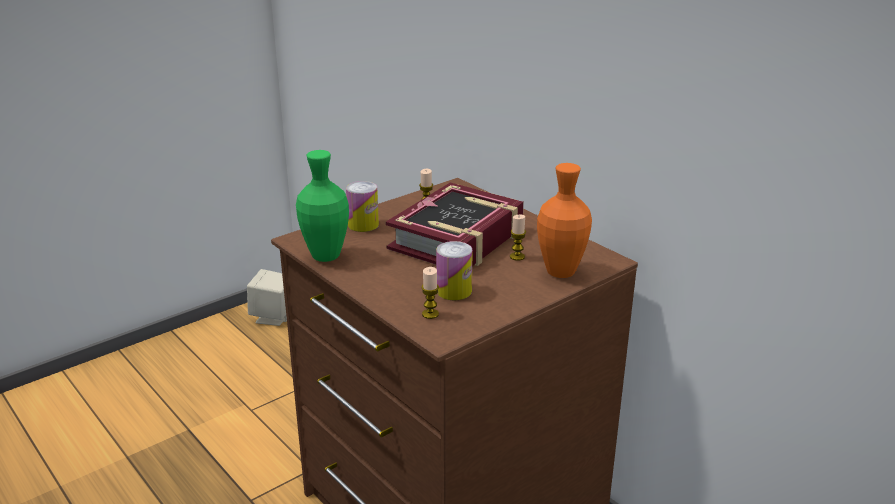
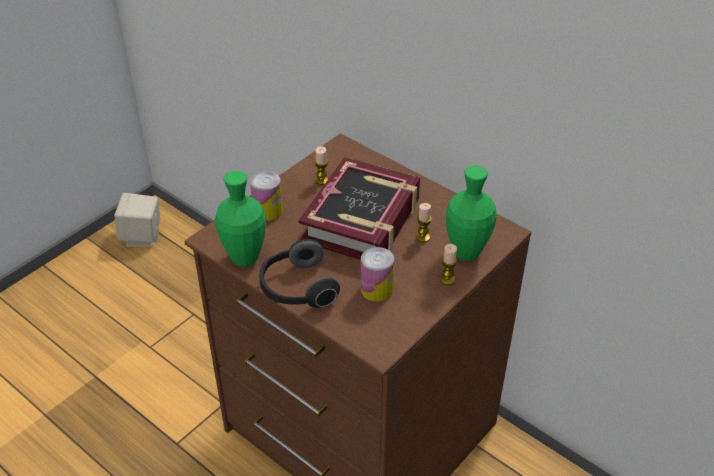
camera: 10 degrees left, 15 degrees up
candle [421,267,439,319] -> candle moved to [440,244,457,285]
orange vase [537,163,592,278] -> green vase [446,165,497,261]
none -> headphones [259,239,340,308]

